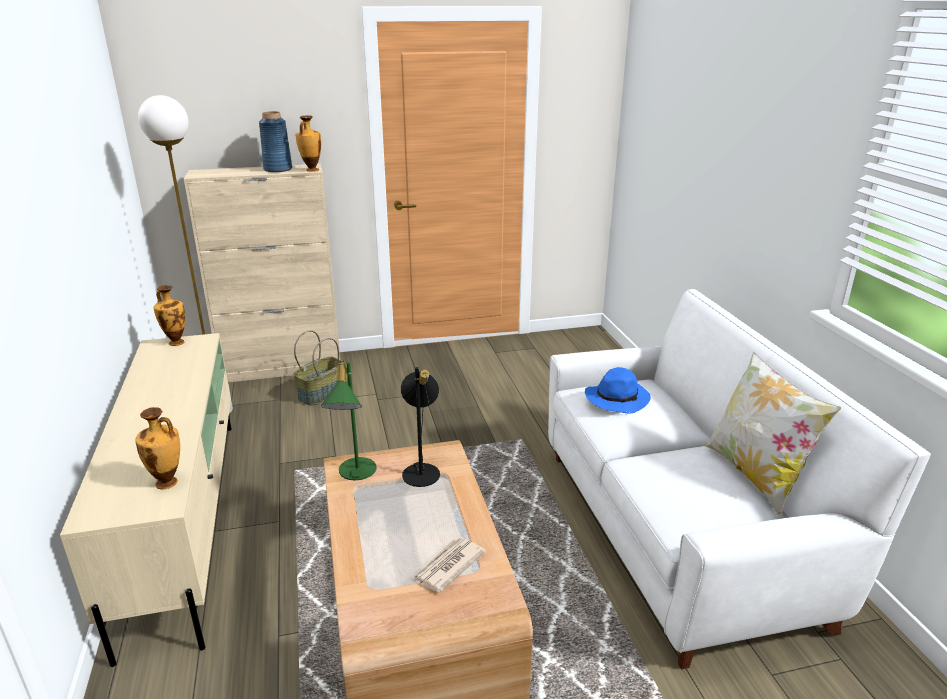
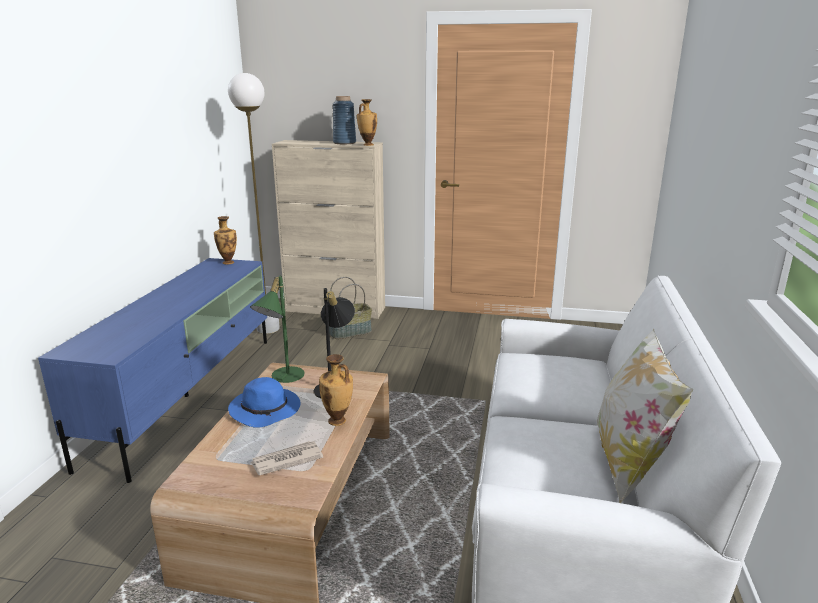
camera: 25 degrees right, 5 degrees down
beige tv stand [60,333,232,667] -> blue tv stand [38,258,267,483]
vase [135,407,180,490] -> vase moved to [319,354,353,426]
blue hat [585,367,651,414] -> blue hat moved to [228,377,301,428]

